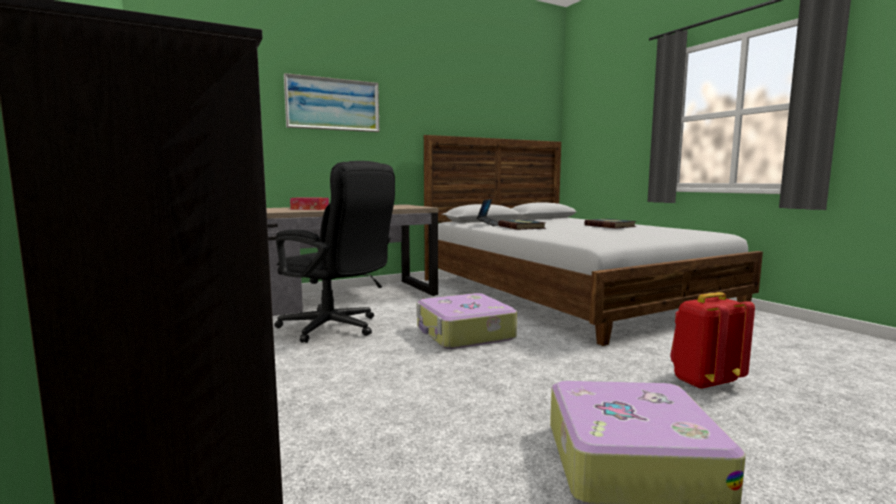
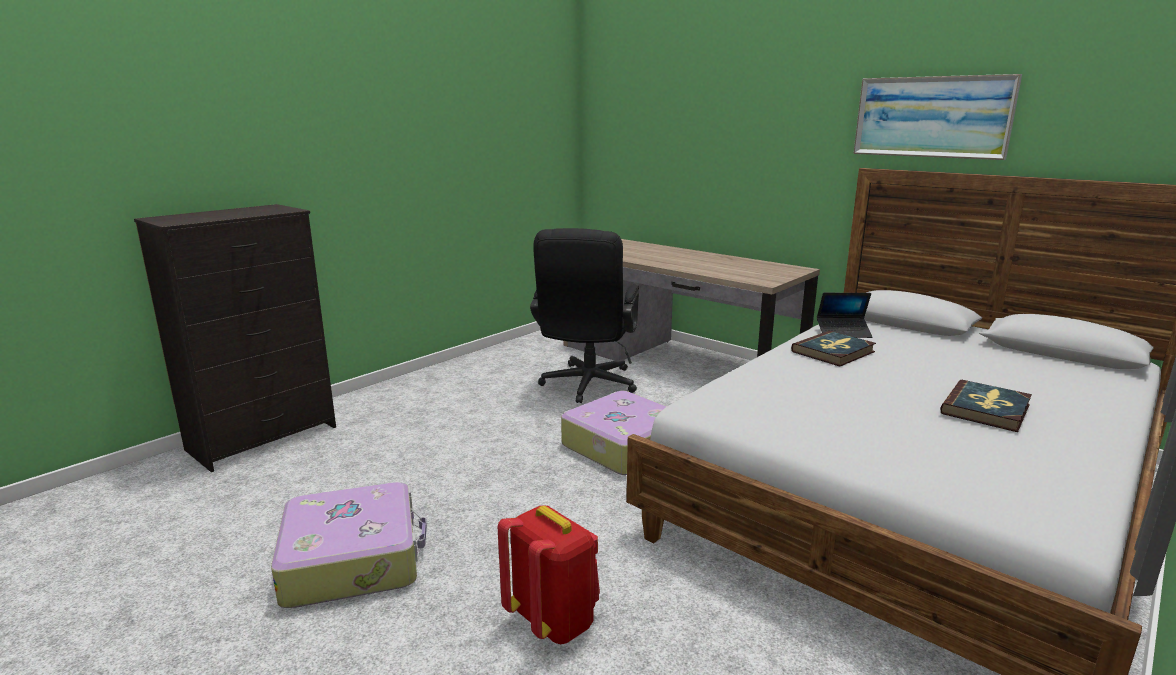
camera: 70 degrees right, 10 degrees up
picture [284,73,379,132] -> picture moved to [853,74,1022,160]
tissue box [290,197,329,210] -> none

